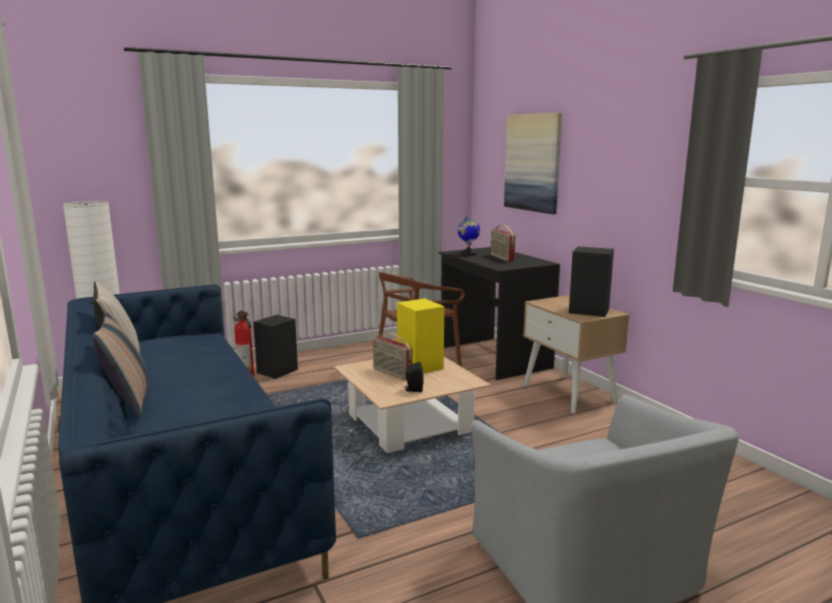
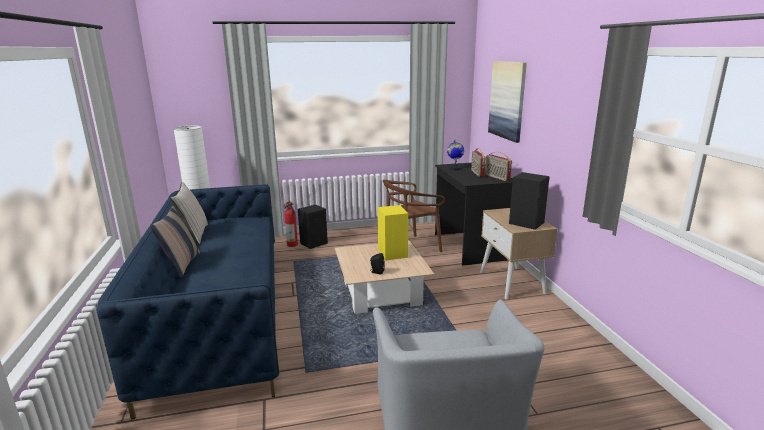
camera: 15 degrees right, 5 degrees up
radio [373,333,412,381] -> radio moved to [485,152,512,181]

